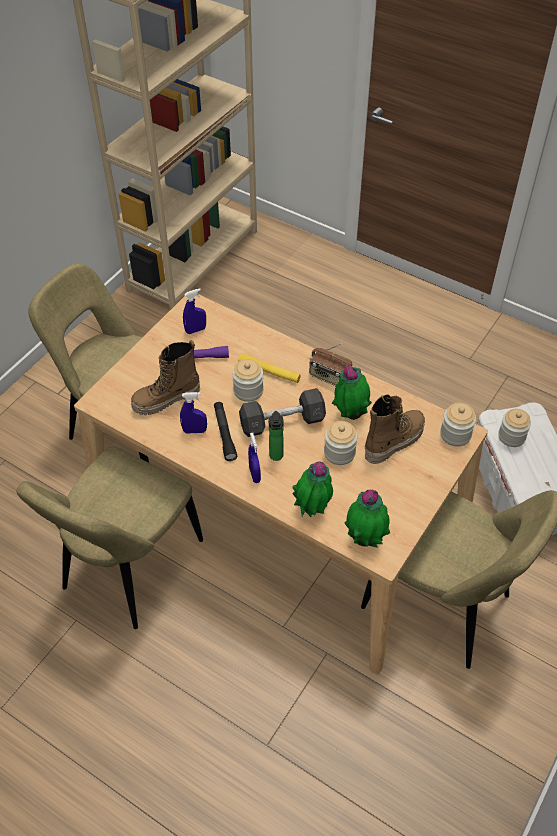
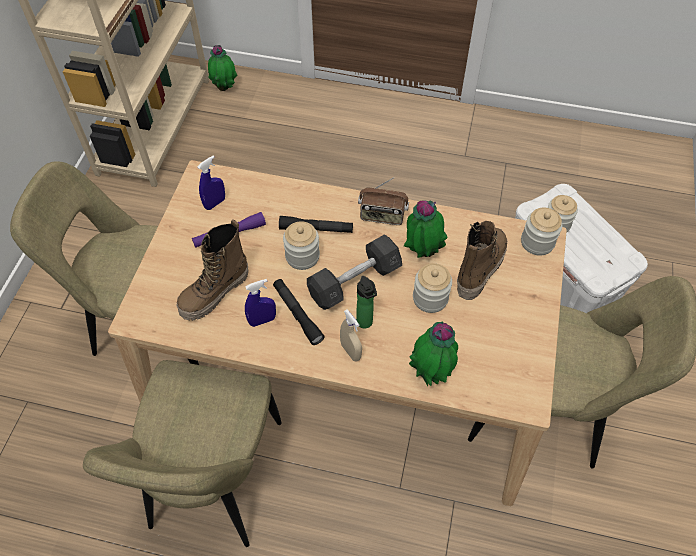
camera: 20 degrees left, 5 degrees up
yellow flashlight [238,353,301,383] -> black flashlight [279,216,353,233]
blue spray bottle [248,433,261,483] -> beige spray bottle [340,310,362,362]
potted plant [345,490,390,548] -> potted plant moved to [208,45,237,91]

